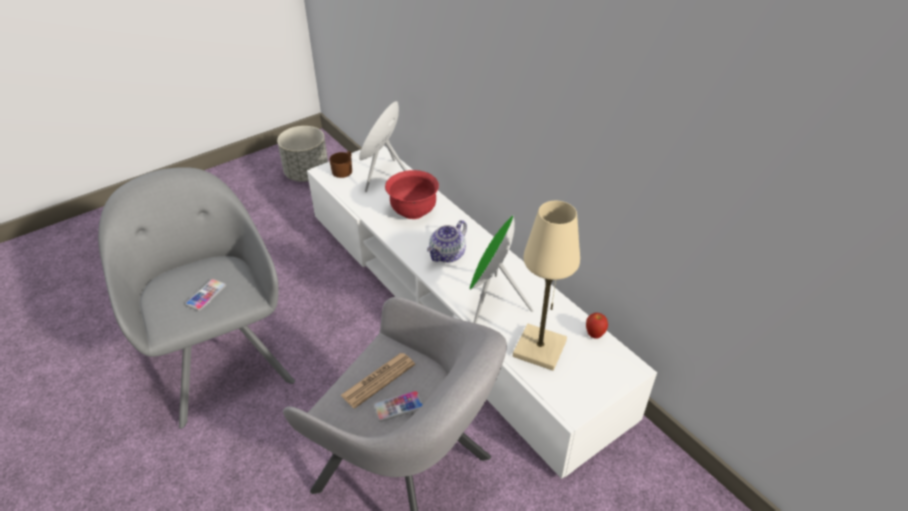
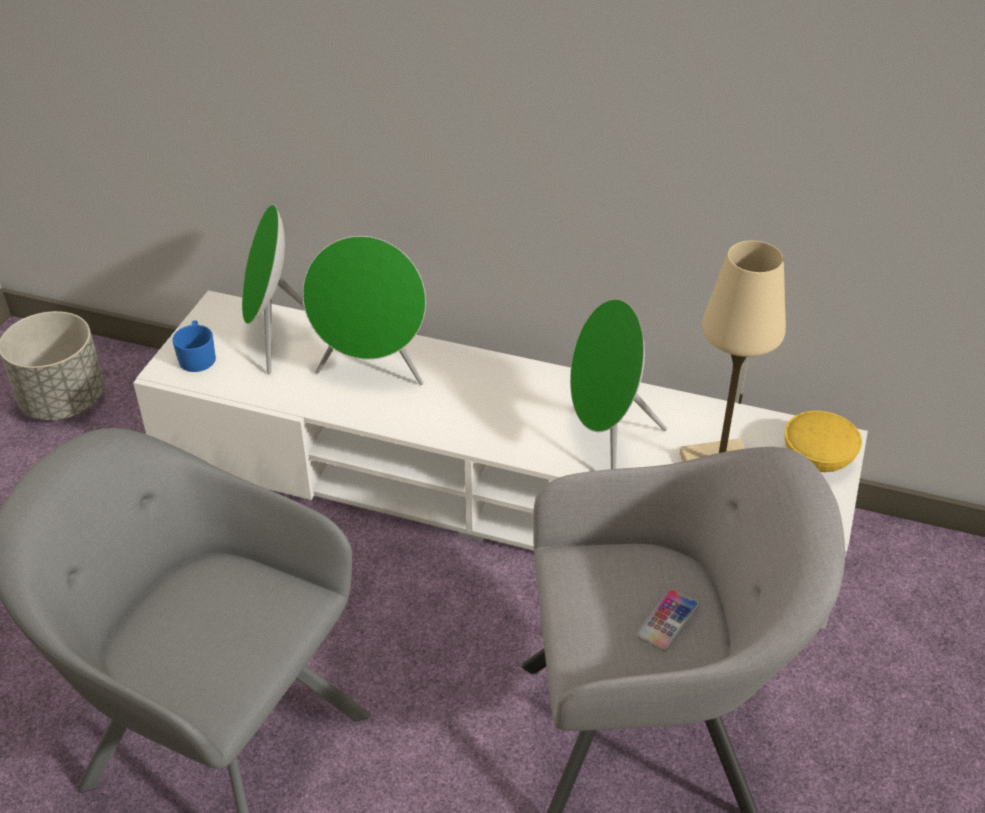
camera: 35 degrees left, 0 degrees up
phone [185,279,226,311] -> none
brown mug [329,151,352,178] -> blue mug [172,320,216,372]
newspaper [341,353,415,409] -> none
red bowl [385,170,439,219] -> green speaker [302,236,426,385]
teapot [427,220,467,263] -> none
apple [586,313,608,338] -> none
none -> yellow bowl [785,411,862,472]

